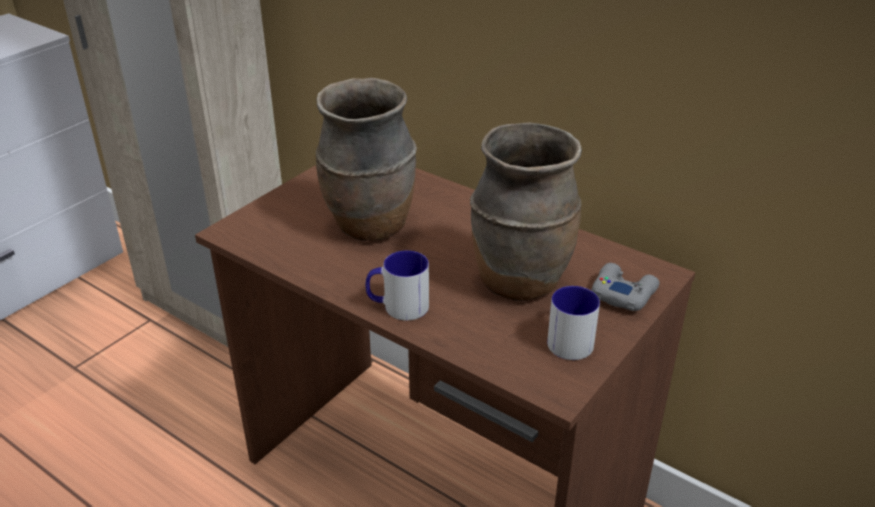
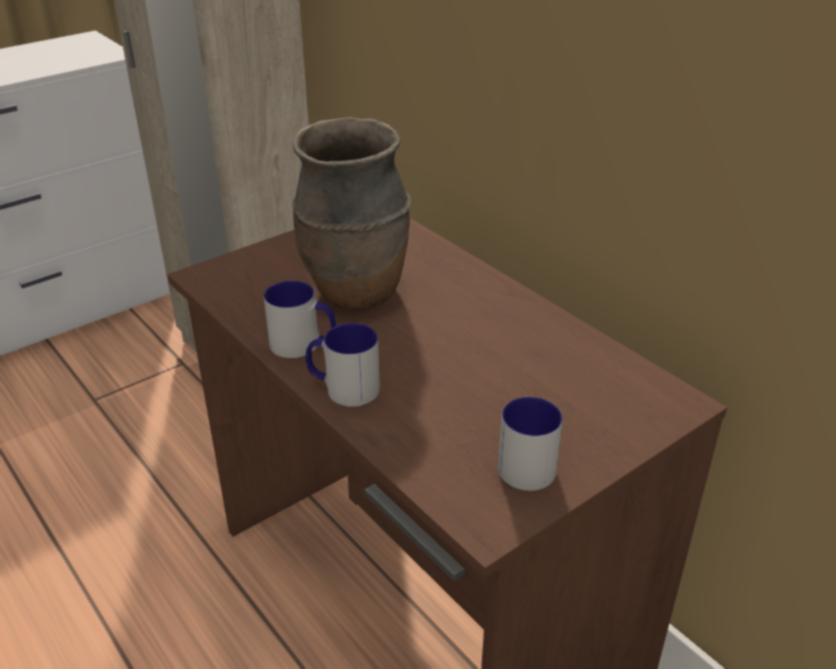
camera: 15 degrees right, 0 degrees up
brown vase [470,122,582,301] -> none
grey game controller [591,263,659,311] -> none
none -> mug [264,281,336,358]

